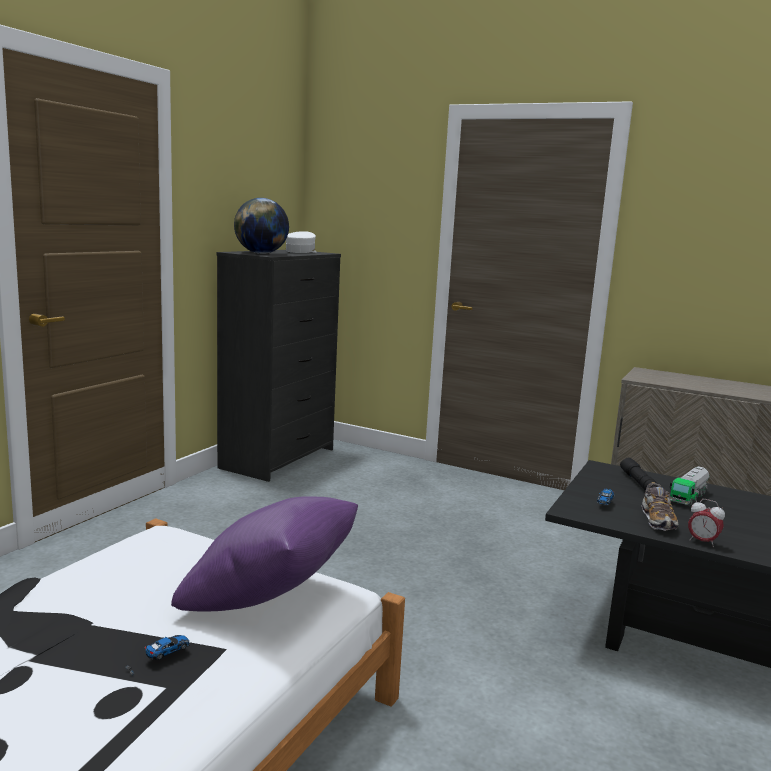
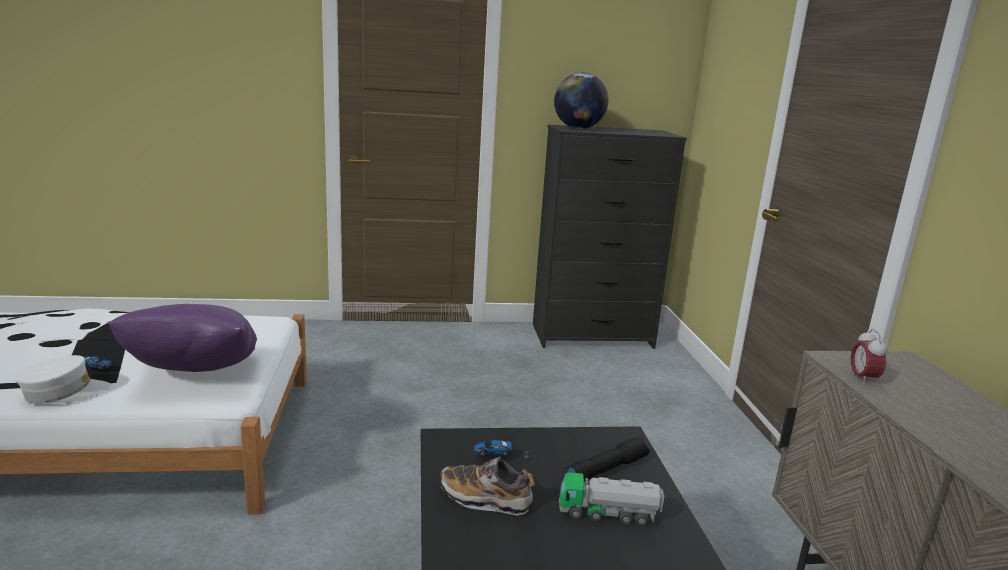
camera: 55 degrees right, 5 degrees up
white cap [286,231,316,253] -> white cap moved to [14,355,111,404]
shoe [642,482,678,531] -> shoe turned 45 degrees clockwise [440,457,535,516]
alarm clock [688,499,725,548] -> alarm clock moved to [851,329,887,385]

